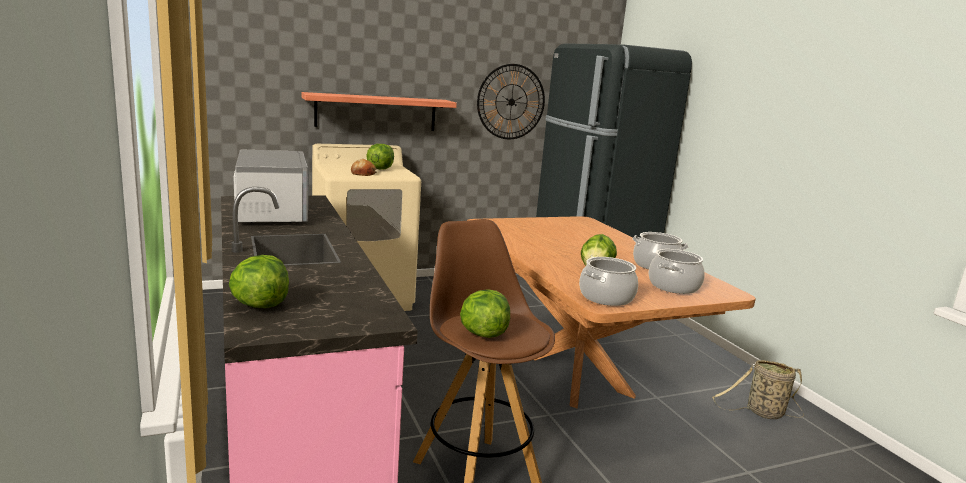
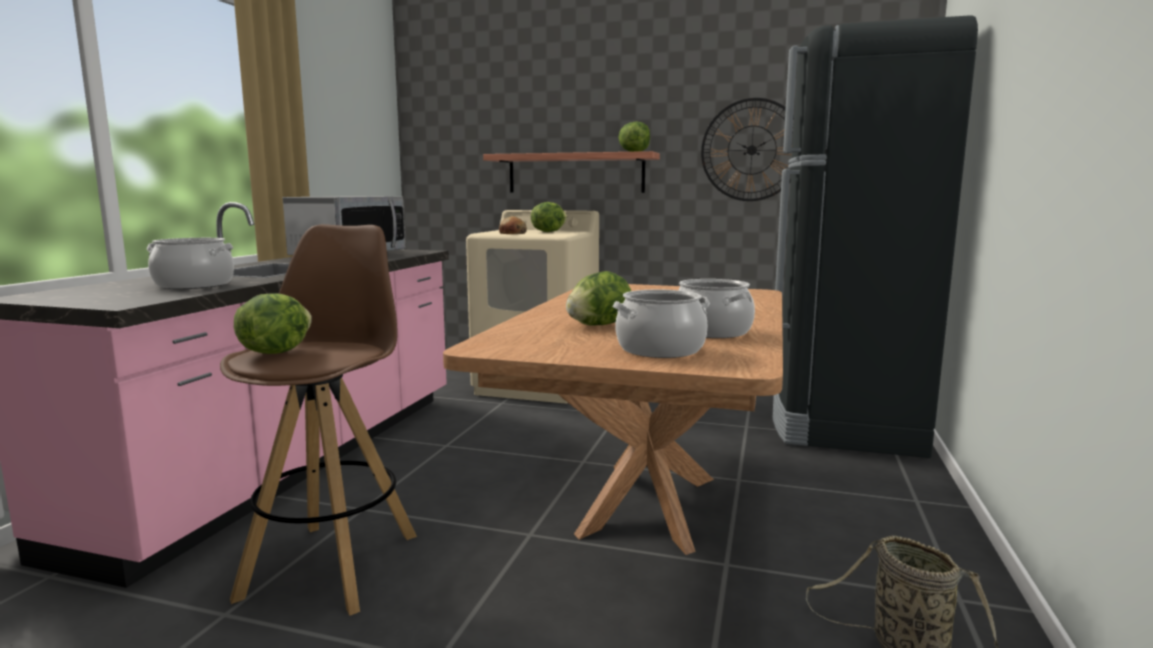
camera: 40 degrees right, 5 degrees down
lettuce [229,255,289,308] -> lettuce moved to [618,121,650,152]
cooking pot [579,257,638,306] -> cooking pot moved to [147,238,234,289]

